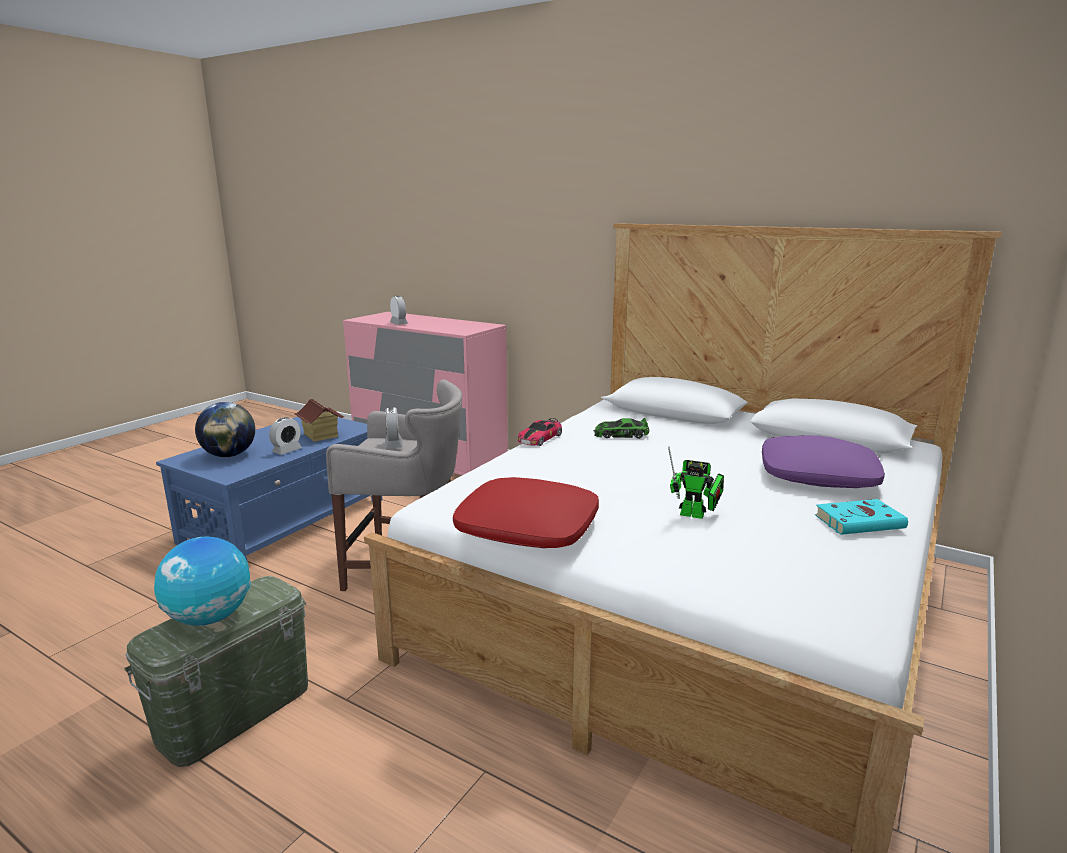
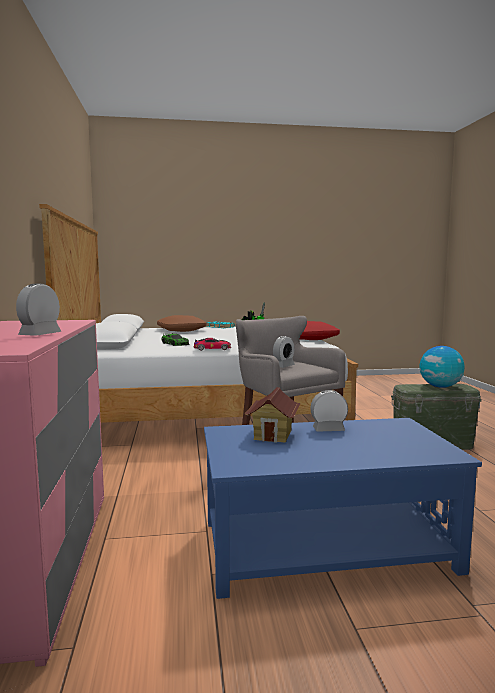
camera: 130 degrees left, 10 degrees down
globe [195,402,255,457] -> none
purple pillow [762,435,885,488] -> brown pillow [157,315,206,332]

